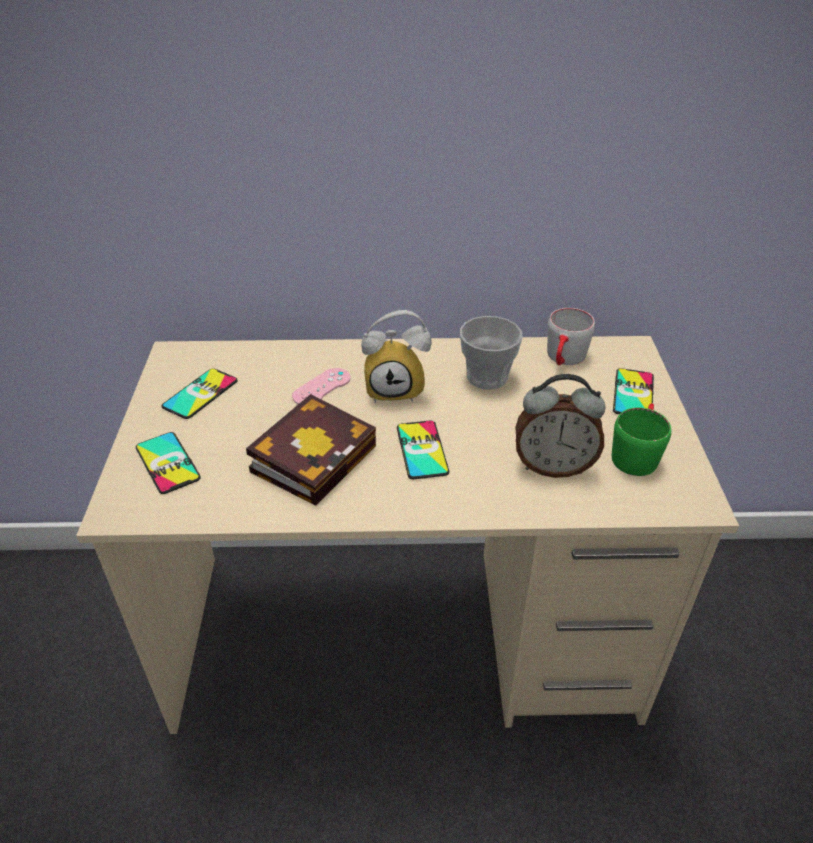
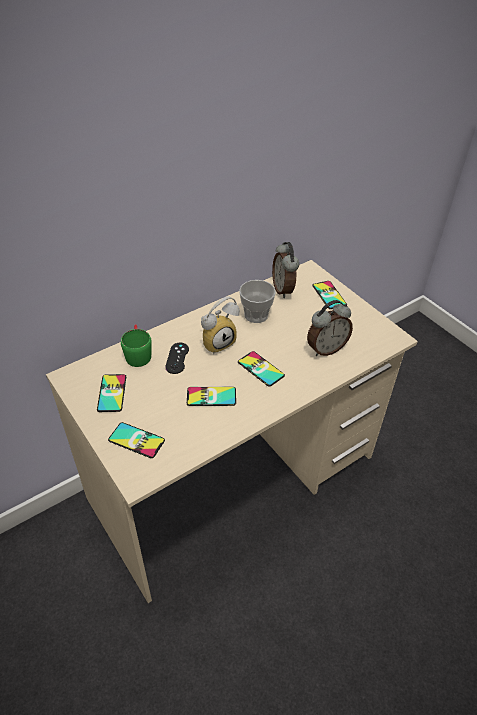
camera: 35 degrees left, 5 degrees up
book [246,394,376,505] -> phone [187,387,236,406]
pink game controller [292,368,351,404] -> black game controller [165,343,189,374]
grey mug [547,308,595,365] -> alarm clock [272,242,299,298]
green mug [612,403,671,476] -> green mug moved to [121,324,152,367]

